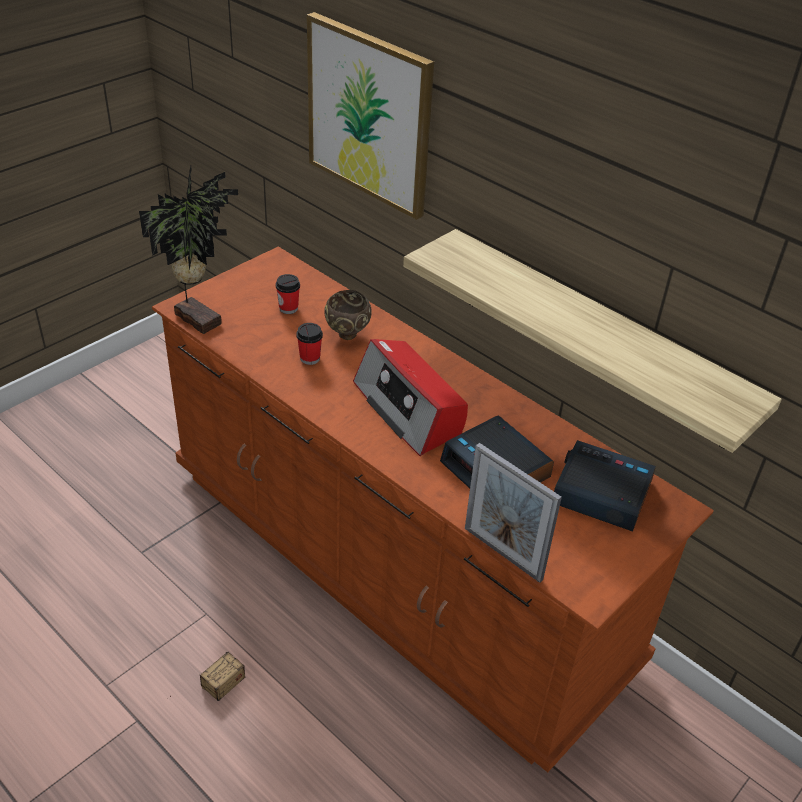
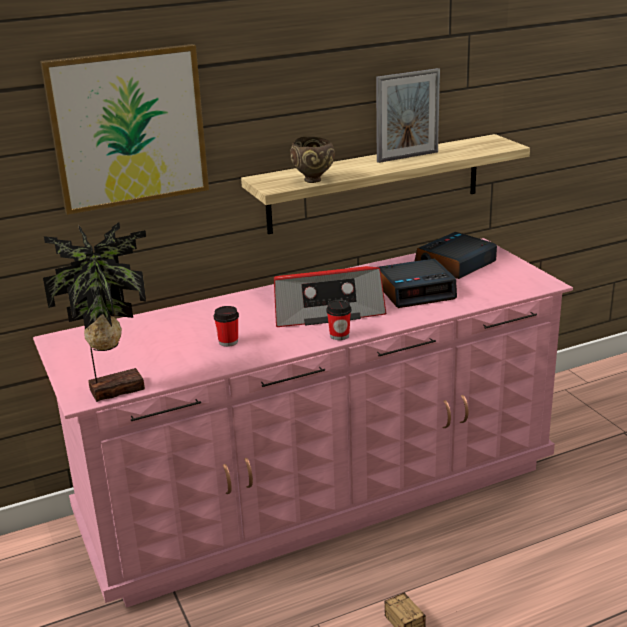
camera: 65 degrees left, 15 degrees down
brown dresser [152,247,714,773] -> pink dresser [33,238,573,608]
cup [275,274,300,314] -> cup moved to [326,300,351,340]
brown bowl [324,290,372,340] -> brown bowl moved to [290,137,335,183]
picture frame [465,443,562,583] -> picture frame moved to [376,68,440,163]

